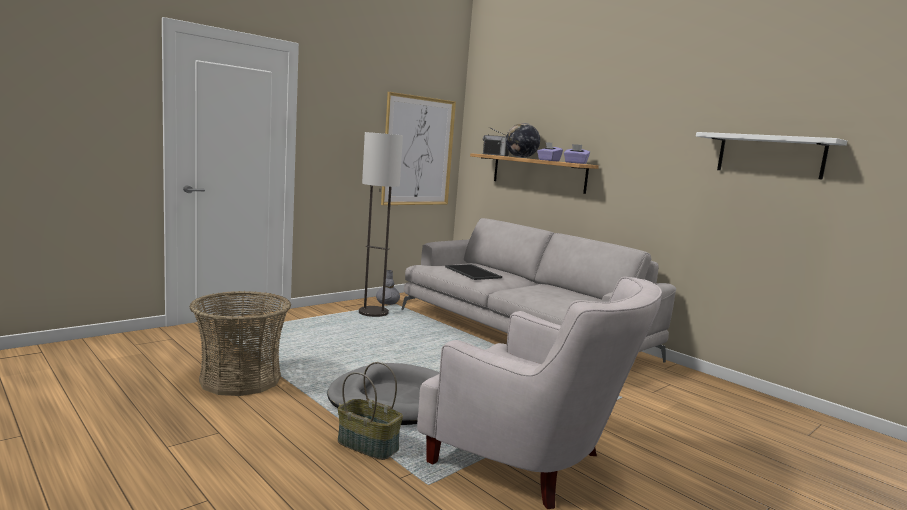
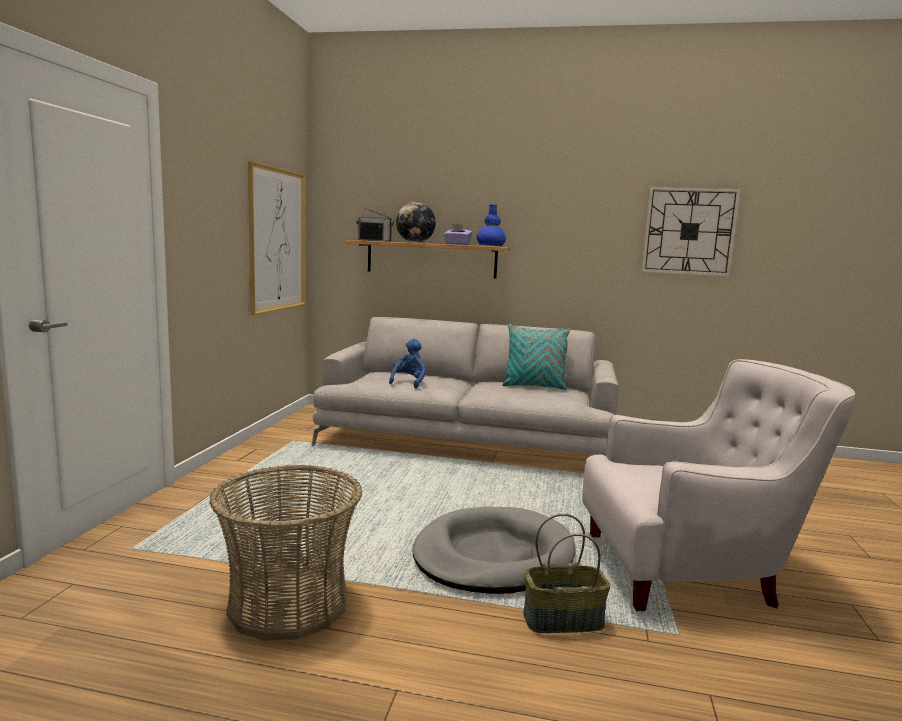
camera: 35 degrees left, 0 degrees up
floor lamp [359,132,403,317] -> none
grey vase [376,270,400,305] -> none
tray [445,264,502,280] -> blue plush toy [389,339,426,388]
purple tissue box [564,144,590,164] -> blue vase [477,204,506,247]
white shelf [696,132,847,180] -> wall clock [641,187,741,276]
none -> turquoise pillow [502,324,570,390]

